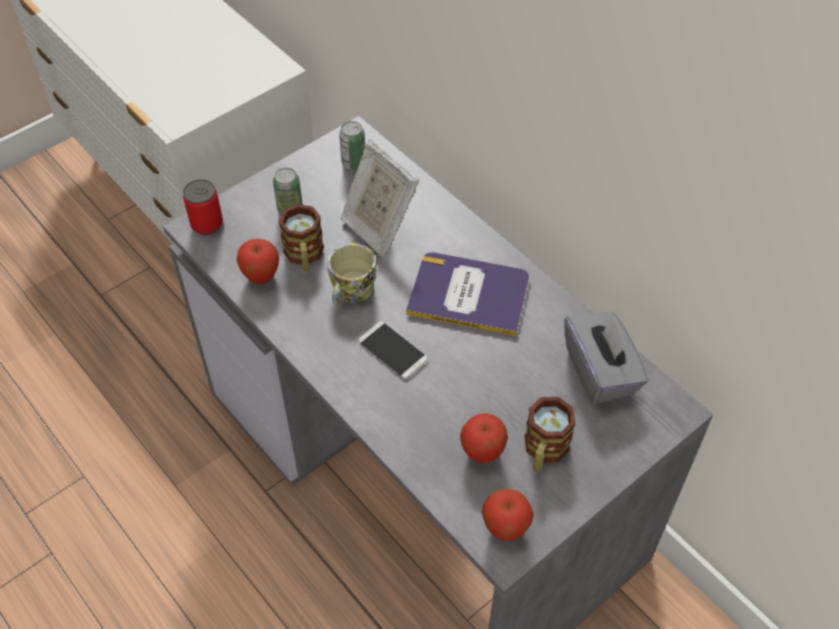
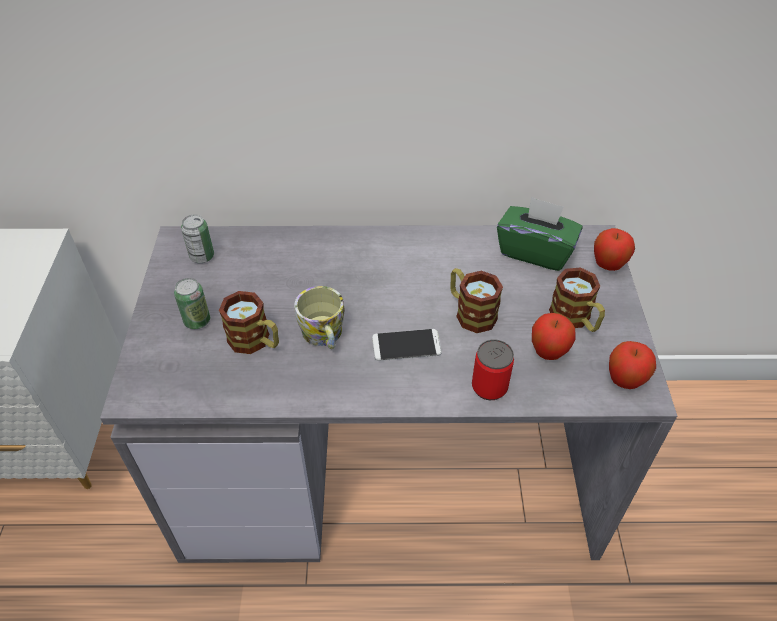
camera: 50 degrees left, 5 degrees down
can [183,179,223,235] -> can moved to [472,339,514,400]
apple [237,239,279,284] -> apple moved to [594,228,635,271]
picture frame [341,139,419,257] -> none
book [406,252,529,336] -> none
grey tissue box [564,312,648,404] -> green tissue box [497,196,583,271]
none -> mug [450,268,503,333]

